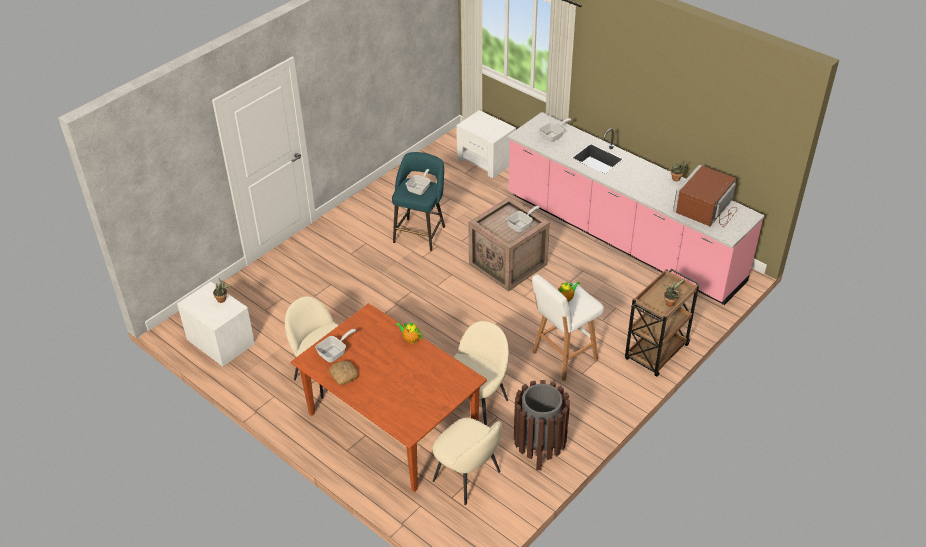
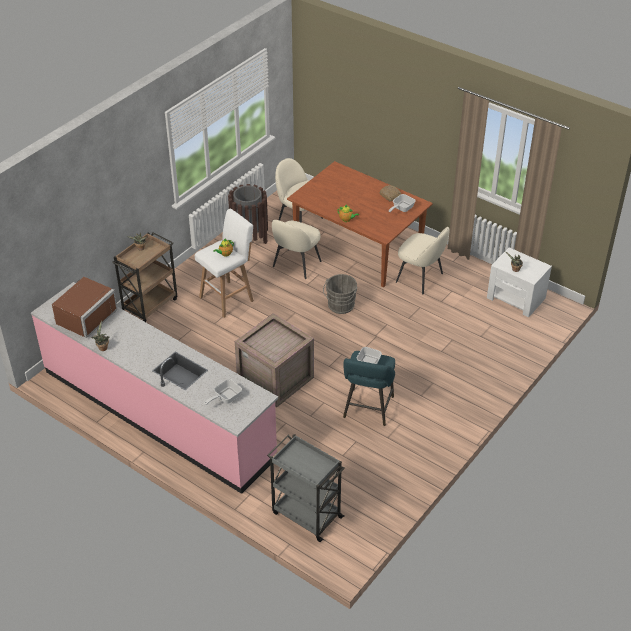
camera: 175 degrees right, 0 degrees up
white nightstand [457,110,516,178] -> grey cart [267,434,345,542]
frying pan [506,206,540,233] -> none
none -> grey bucket [323,274,357,314]

